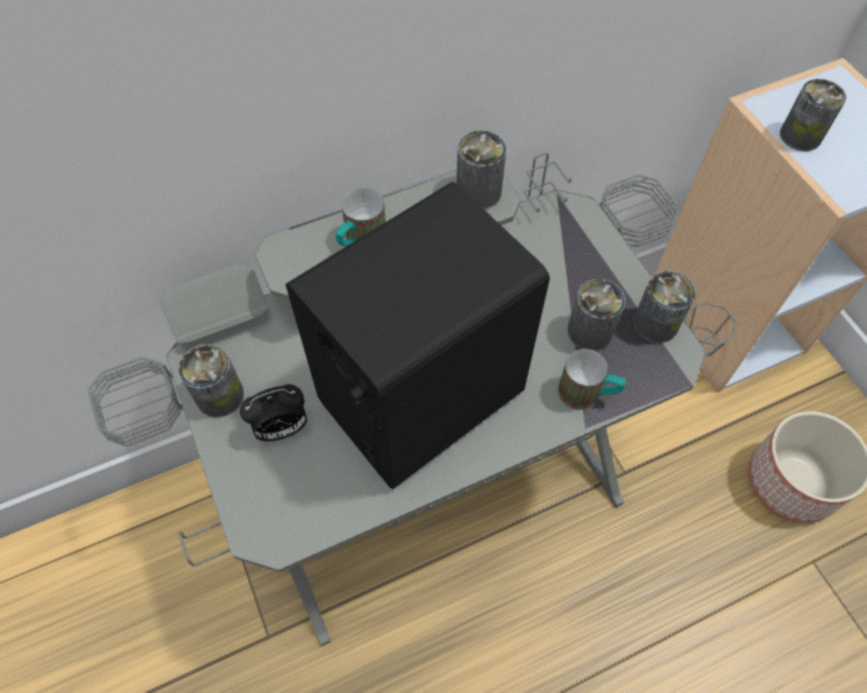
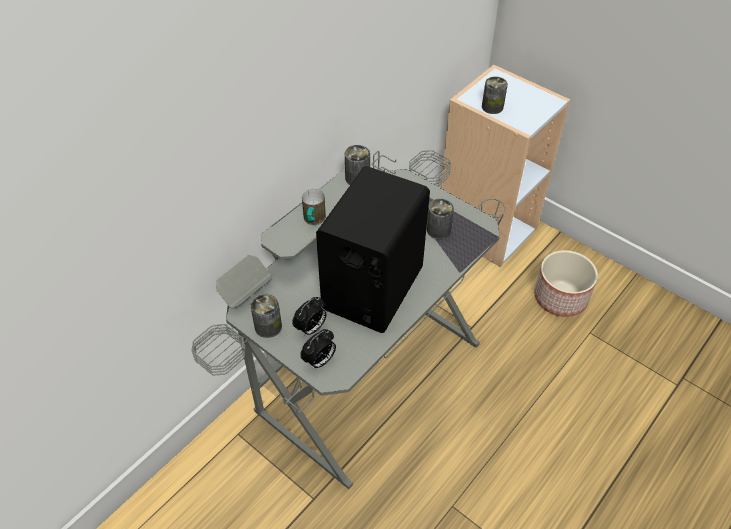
camera: 25 degrees left, 10 degrees down
mug [558,349,626,410] -> none
can [633,271,696,343] -> none
none -> alarm clock [300,329,336,369]

